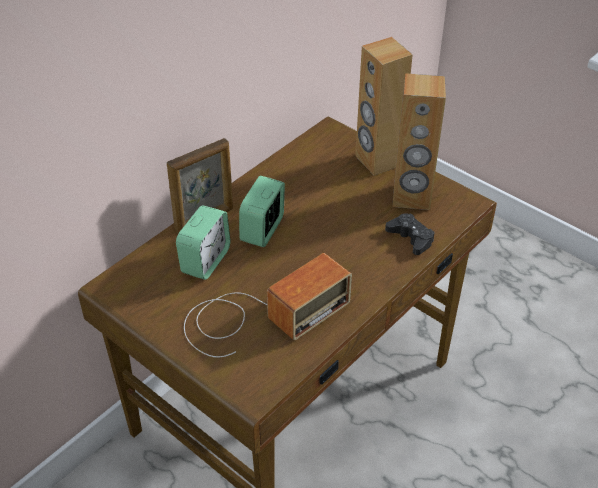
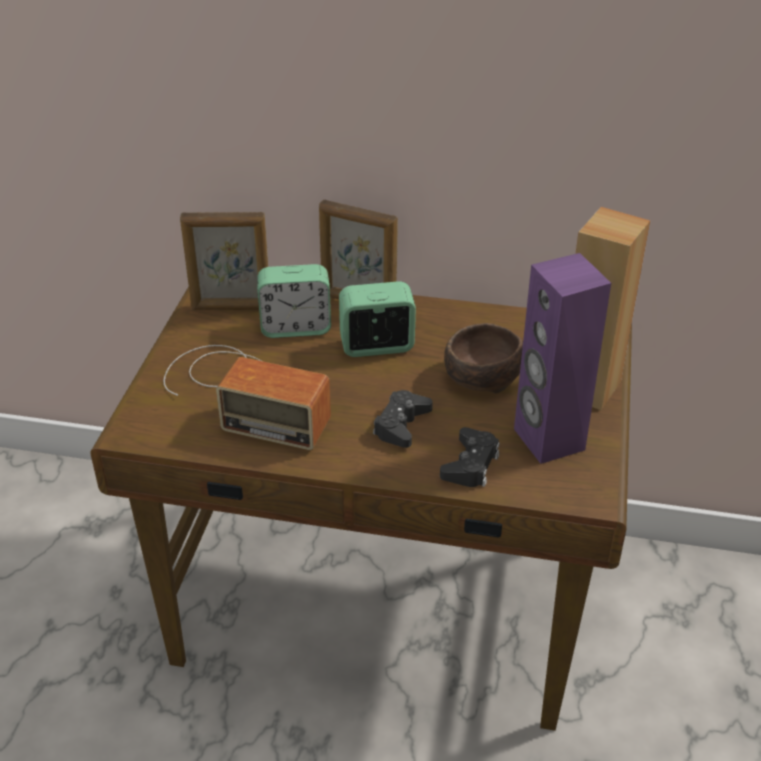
camera: 60 degrees right, 5 degrees down
brown speaker [392,73,446,210] -> purple speaker [514,253,611,464]
none -> picture frame [180,212,268,310]
none -> black game controller [373,390,433,448]
none -> brown bowl [444,323,523,393]

